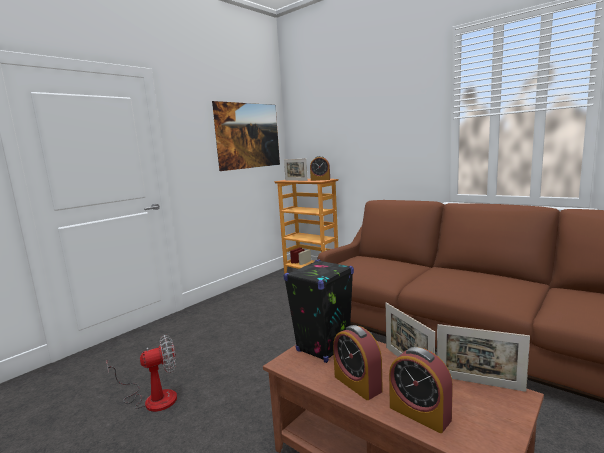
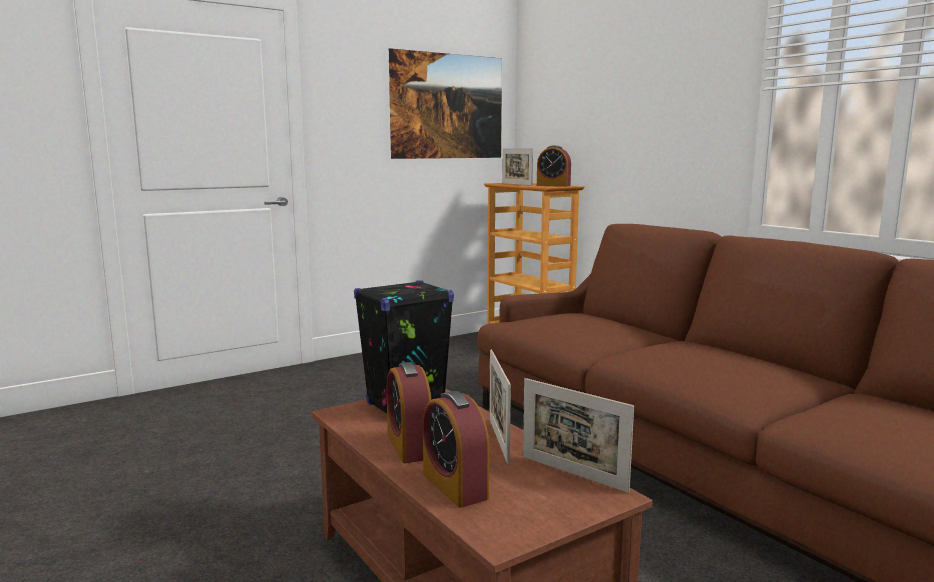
camera: 15 degrees right, 0 degrees up
fan [107,335,177,412] -> none

